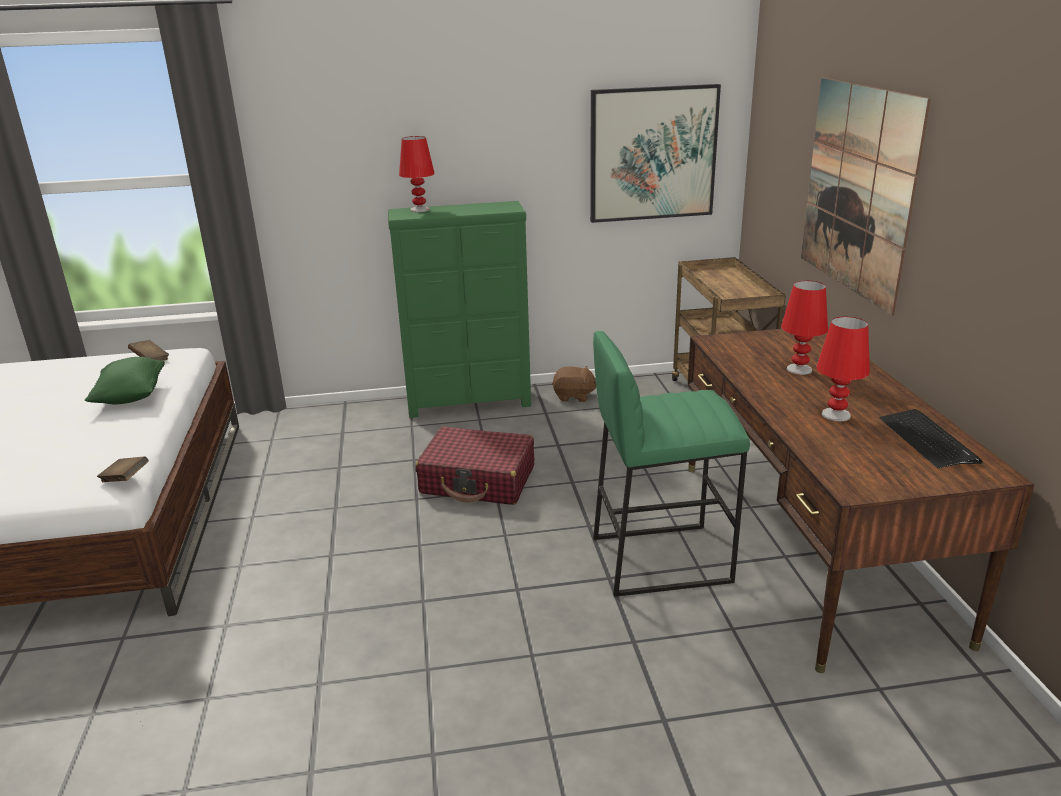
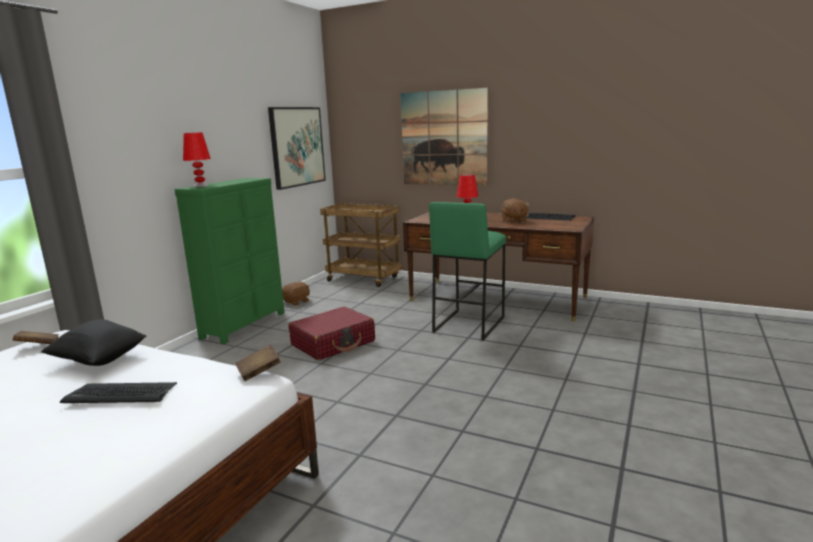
camera: 55 degrees left, 10 degrees down
green pillow [84,357,165,404] -> black pillow [41,319,146,366]
red table lamp [816,317,870,421] -> brown plush toy [501,198,530,223]
none -> keyboard [60,382,177,403]

